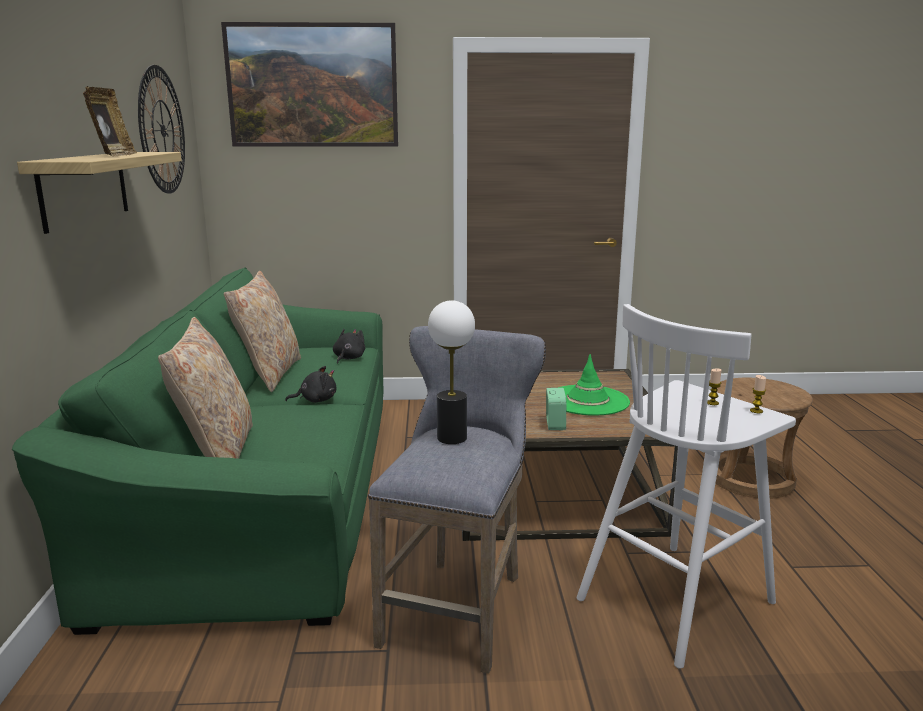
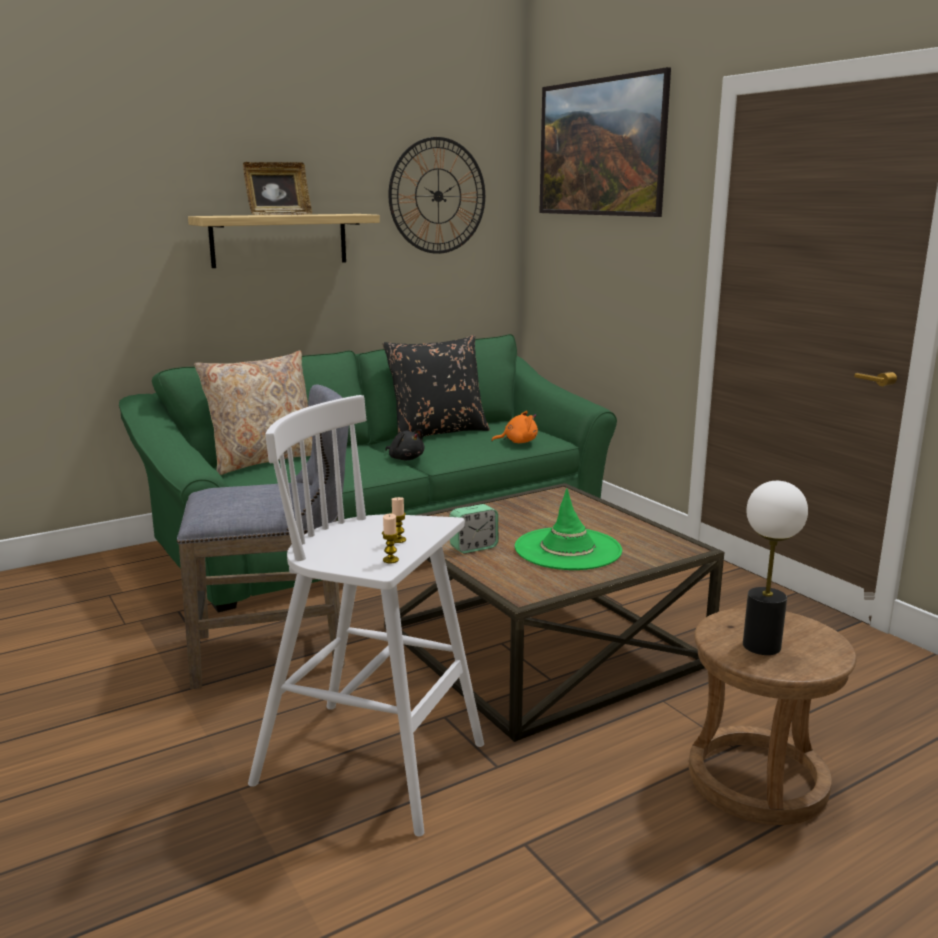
camera: 60 degrees right, 0 degrees up
beige pillow [224,271,301,392] -> black pillow [383,335,490,437]
black plush toy [333,329,365,364] -> orange plush toy [492,411,538,443]
table lamp [428,300,475,444] -> table lamp moved to [743,481,808,655]

